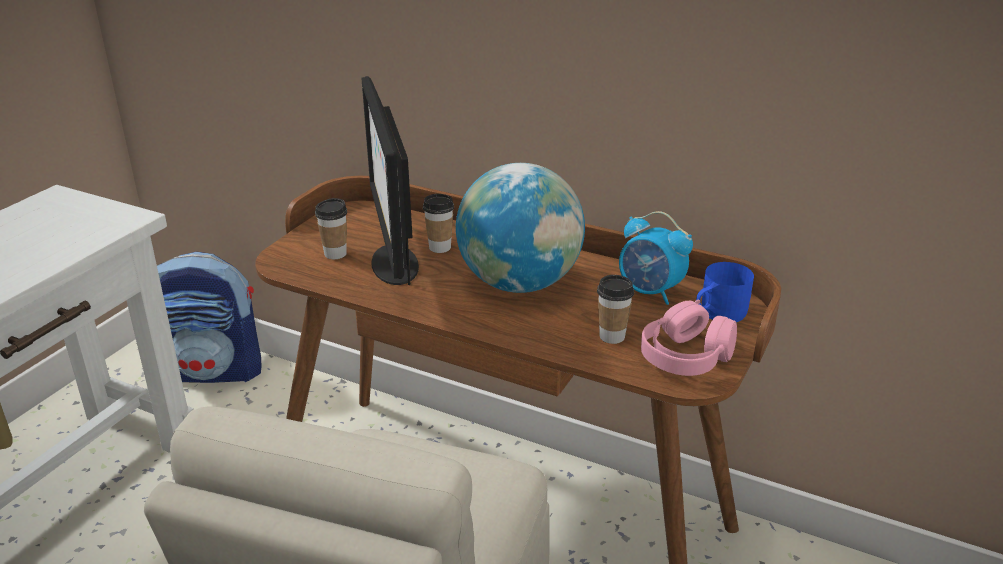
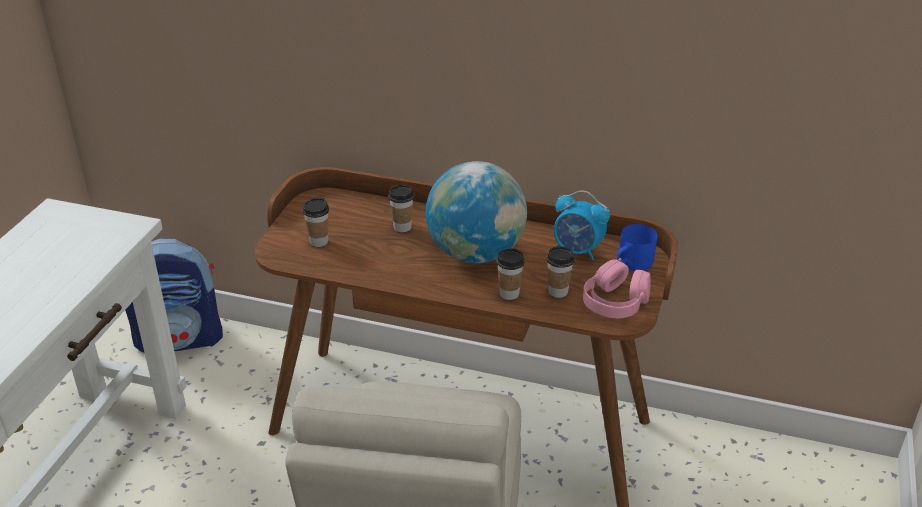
camera: 10 degrees left, 5 degrees up
monitor [361,76,419,285] -> none
none -> cup [497,248,525,300]

